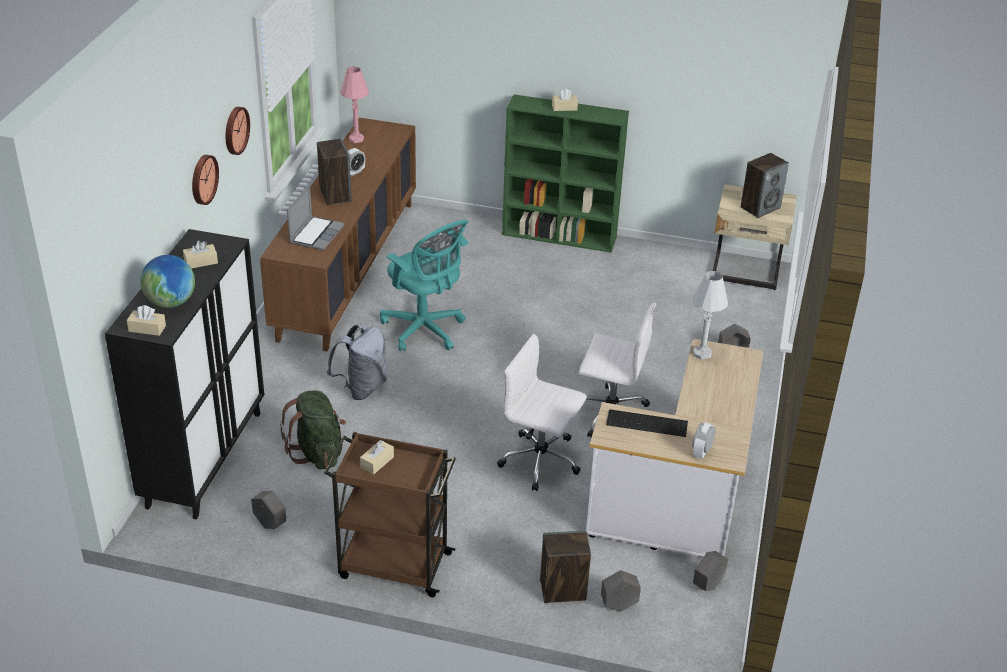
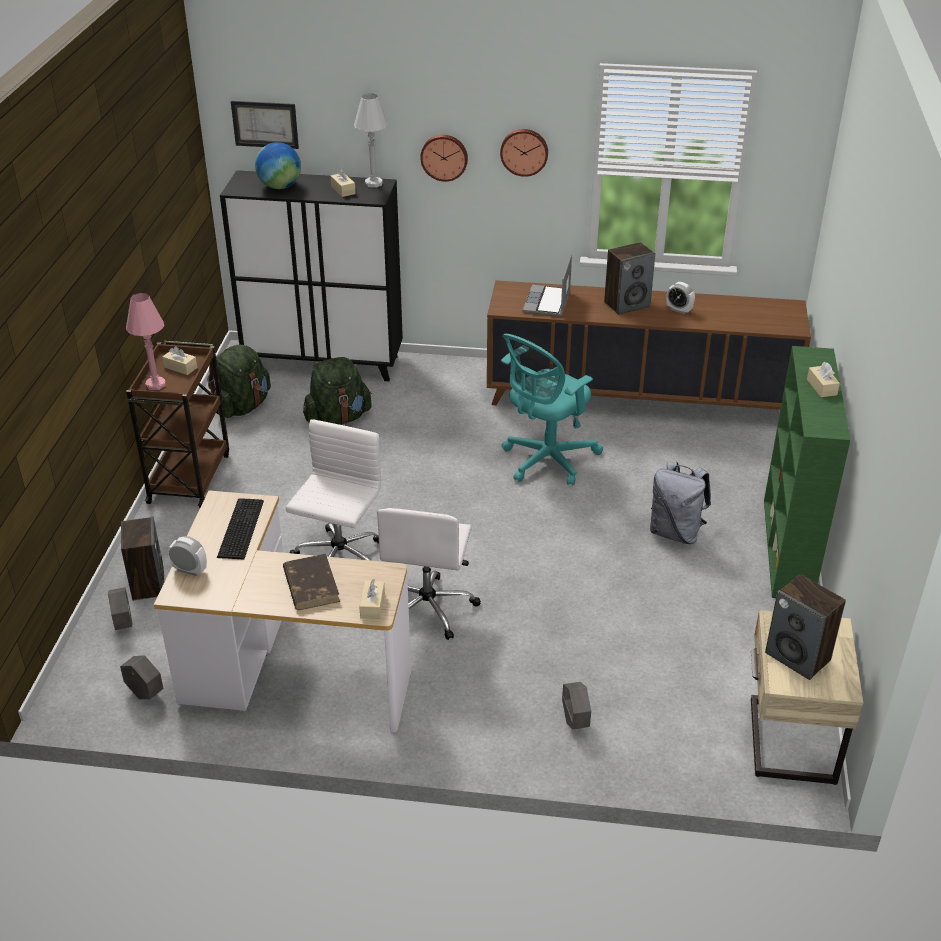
camera: 85 degrees right, 0 degrees up
beige tissue box [127,305,166,336] -> beige tissue box moved to [359,579,385,619]
grey planter [251,491,287,529] -> green backpack [207,344,271,418]
laptop [287,185,345,251] -> laptop turned 90 degrees clockwise [523,255,572,316]
grey backpack [327,323,387,400] -> grey backpack moved to [650,461,711,544]
pink table lamp [340,67,369,143] -> pink table lamp moved to [126,293,166,390]
white table lamp [692,271,728,360] -> white table lamp moved to [354,93,388,188]
none -> picture [231,101,299,149]
none -> brown book [283,554,340,610]

